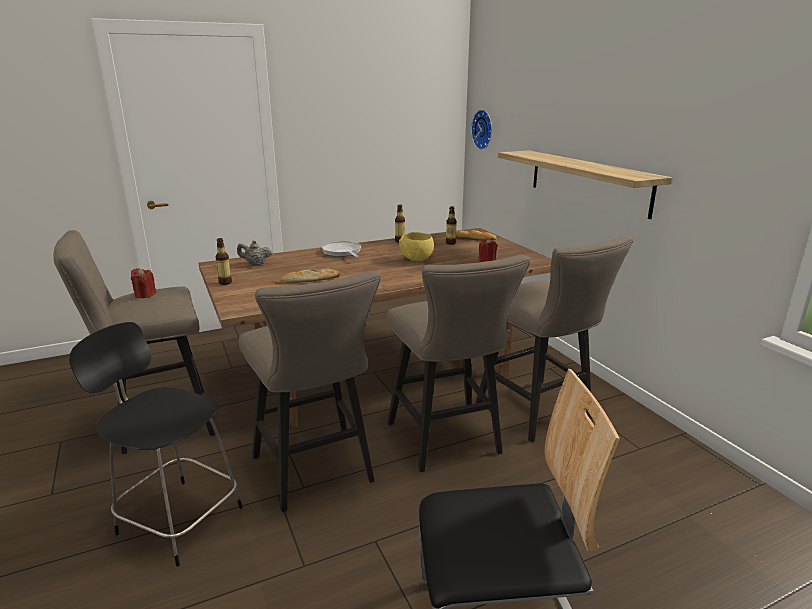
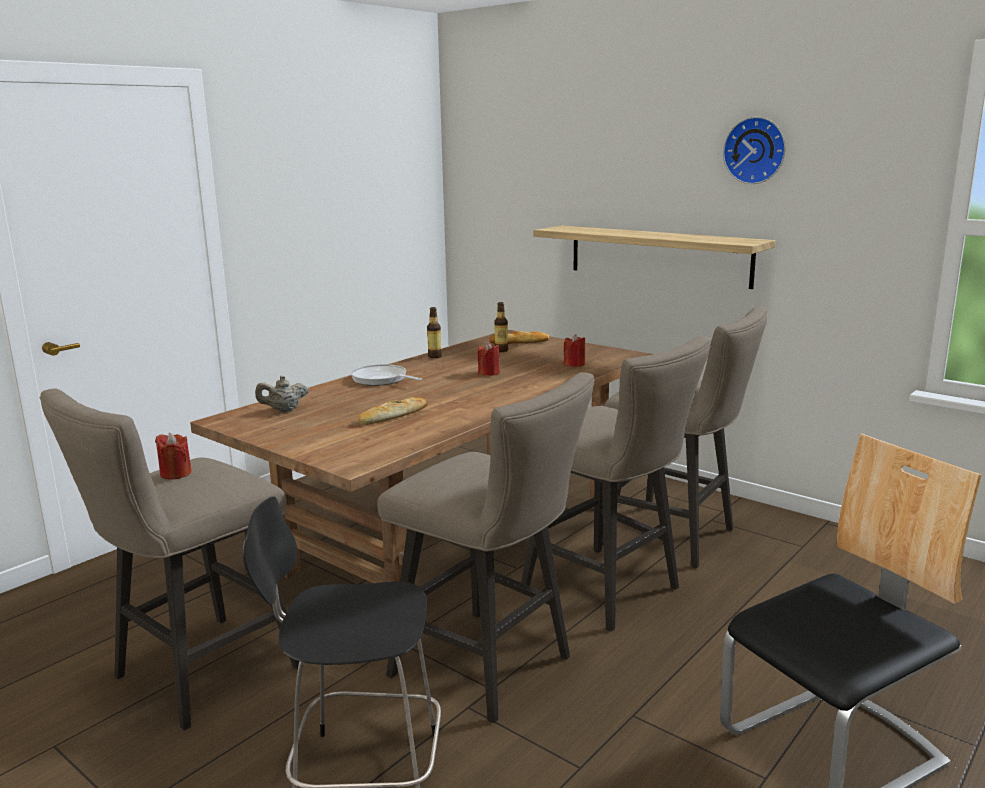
camera: 25 degrees left, 5 degrees down
bottle [215,238,232,285] -> none
yellow bowl [399,232,434,261] -> red candle [478,342,500,376]
wall clock [471,110,492,150] -> wall clock moved to [723,117,786,184]

